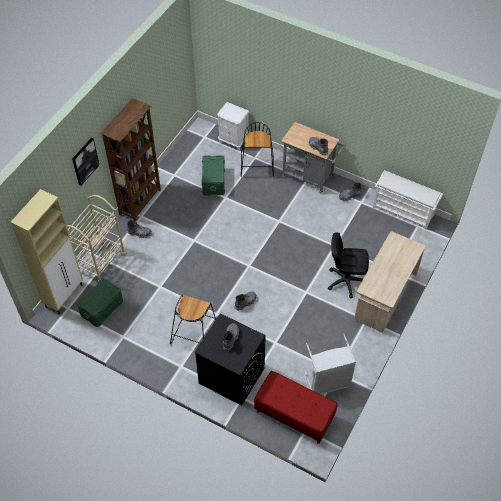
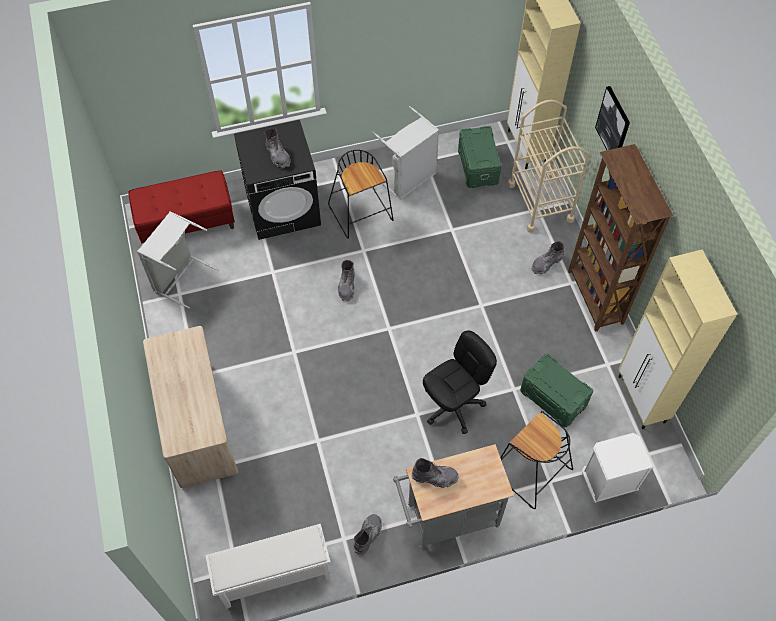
camera: 135 degrees right, 5 degrees up
black office chair [328,232,369,298] -> black office chair moved to [423,331,497,434]
none -> grey laundry basket [372,106,439,200]
none -> beige cabinet [618,249,737,429]

